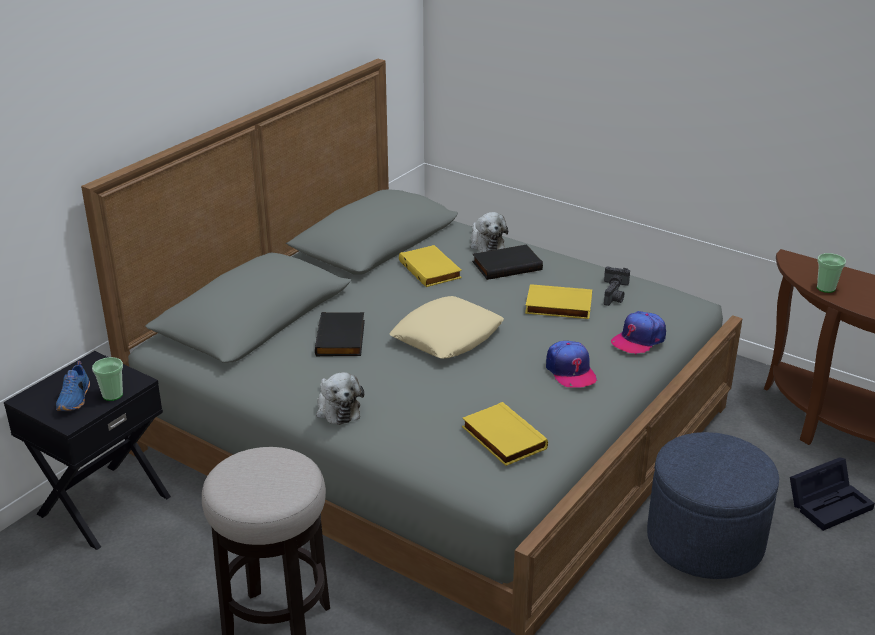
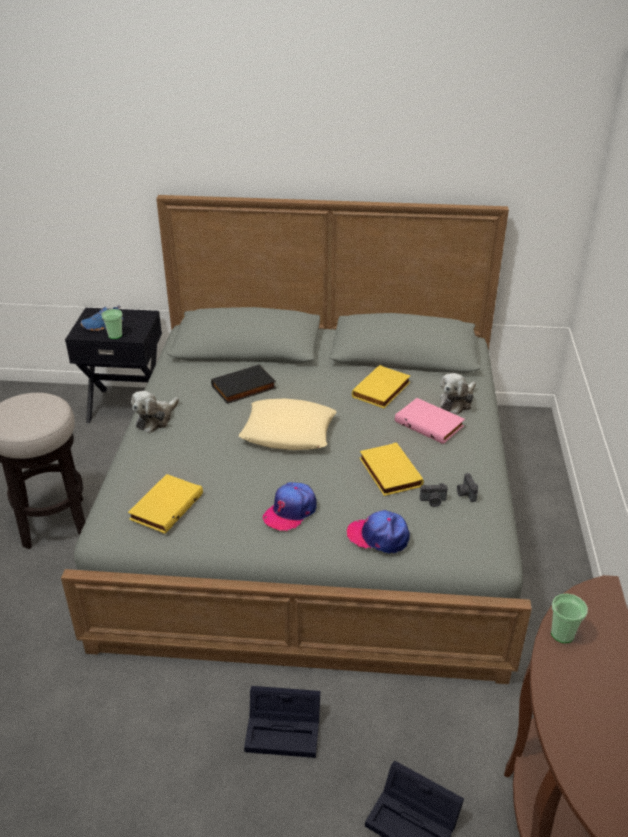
camera: 60 degrees right, 5 degrees up
black book [472,245,543,280] -> pink book [395,398,465,444]
blue ottoman [647,432,779,579] -> black storage box [244,686,320,758]

